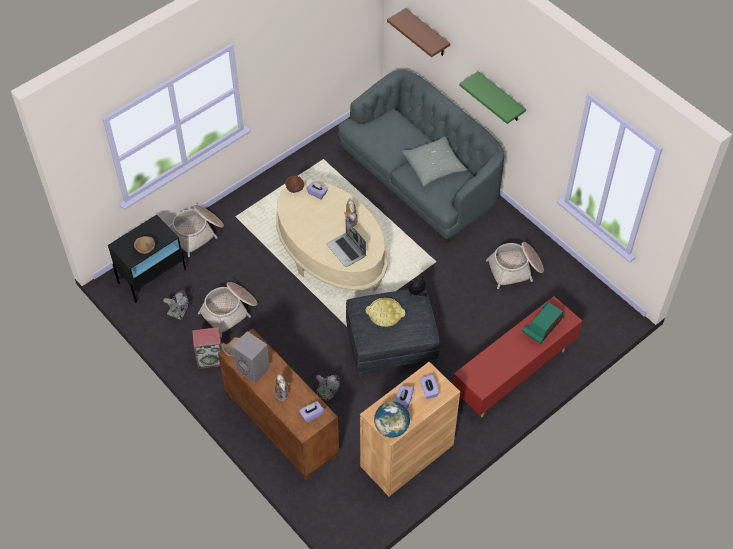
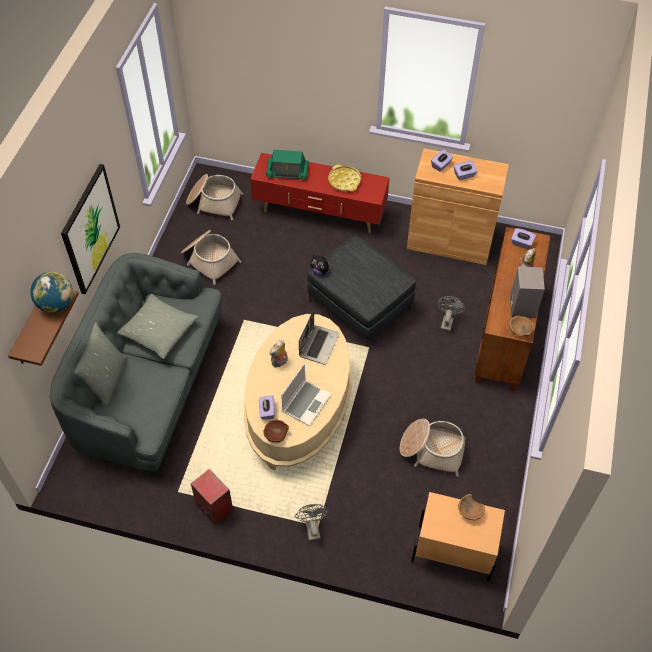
camera: 125 degrees left, 0 degrees up
black nightstand [108,215,186,303] -> beige nightstand [411,492,505,582]
grey fan [163,291,188,320] -> grey fan moved to [295,504,328,541]
basket [170,205,224,257] -> basket moved to [186,174,243,220]
speaker [192,327,222,369] -> speaker moved to [191,469,233,525]
yellow tray [366,297,405,327] -> yellow tray moved to [328,165,361,191]
globe [374,401,410,438] -> globe moved to [30,272,73,313]
green shelf [459,71,526,124] -> picture [61,164,120,294]
none -> grey pillow [74,322,127,408]
none -> laptop [281,363,331,426]

